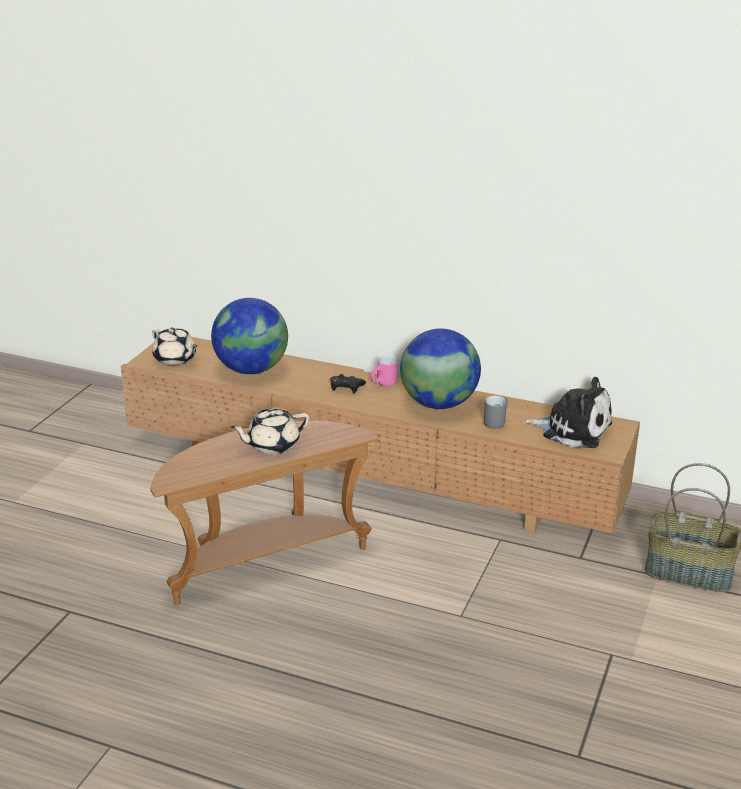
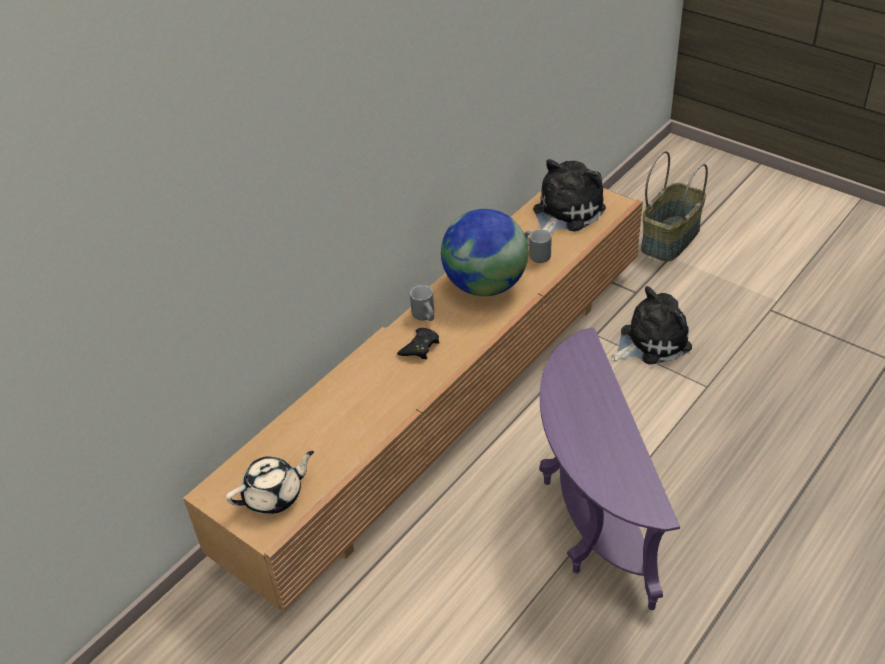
camera: 70 degrees left, 15 degrees up
brown side table [151,421,380,605] -> purple side table [539,328,680,610]
globe [211,298,288,374] -> none
beige teapot [230,408,309,454] -> none
pink mug [371,356,397,386] -> grey mug [410,285,434,321]
none -> plush toy [611,286,692,365]

